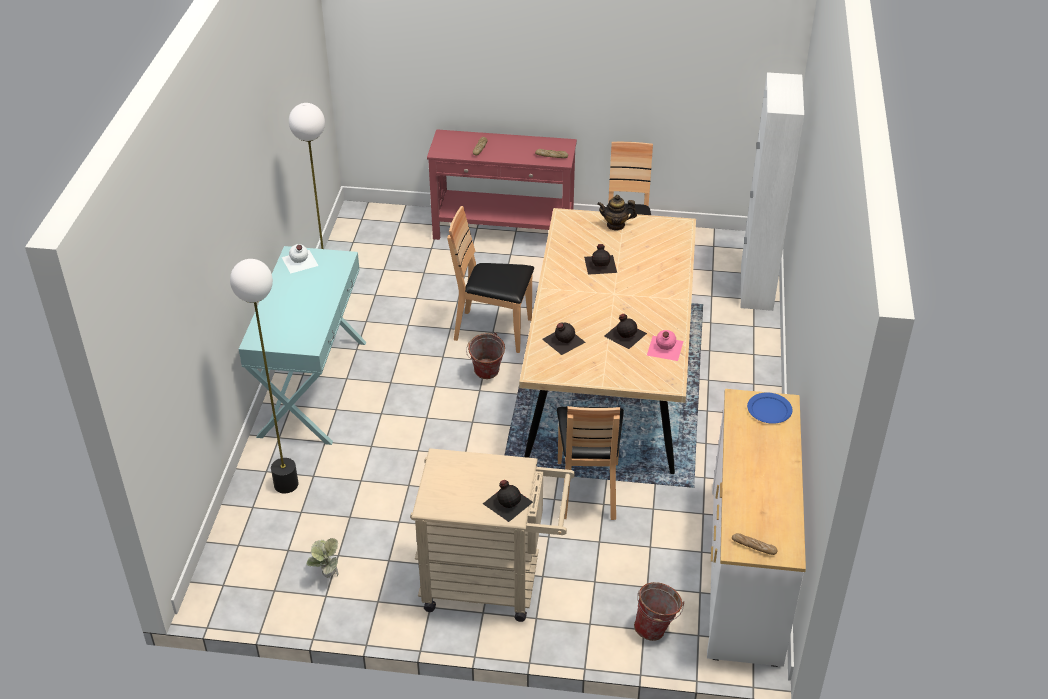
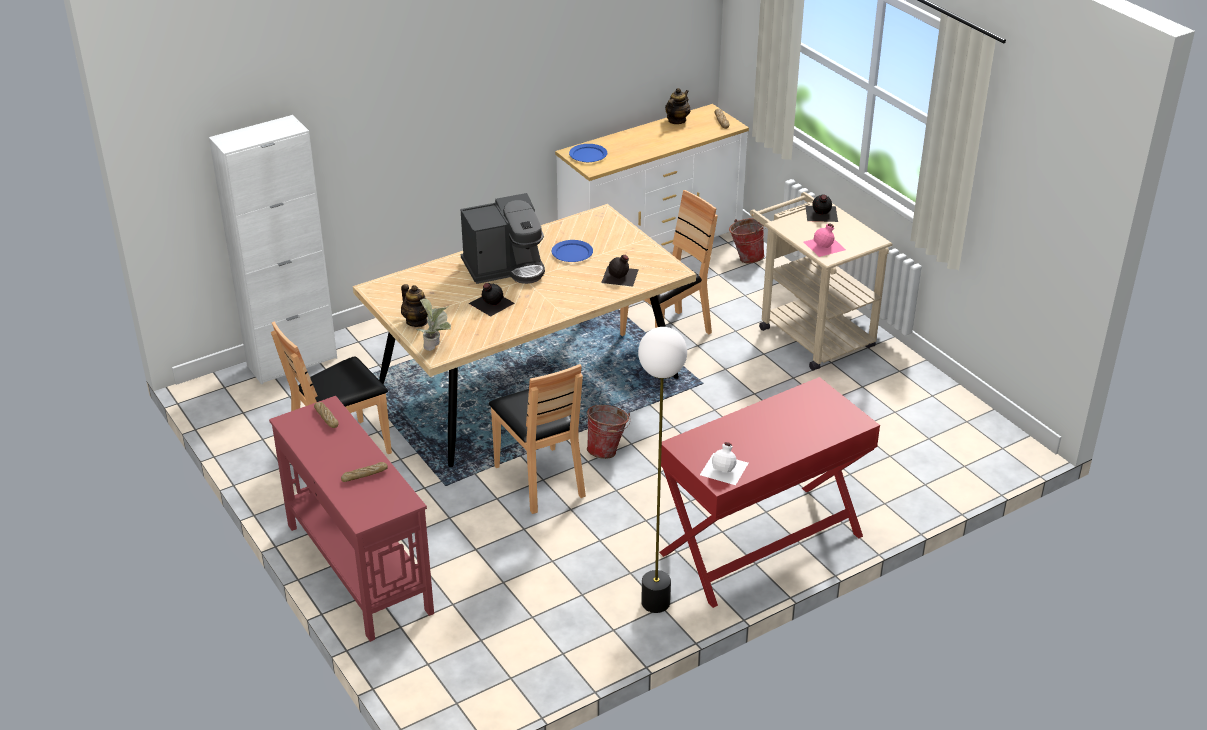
camera: 130 degrees left, 5 degrees down
floor lamp [230,259,298,494] -> none
turquoise console table [239,246,366,445] -> red console table [659,377,880,608]
potted plant [307,538,338,578] -> potted plant moved to [416,299,451,351]
black bottle [604,314,647,349] -> blue plate [552,240,593,262]
pink bottle [647,330,683,361] -> pink bottle moved to [804,223,846,257]
none -> coffee machine [460,193,545,284]
none -> teapot [665,88,690,124]

